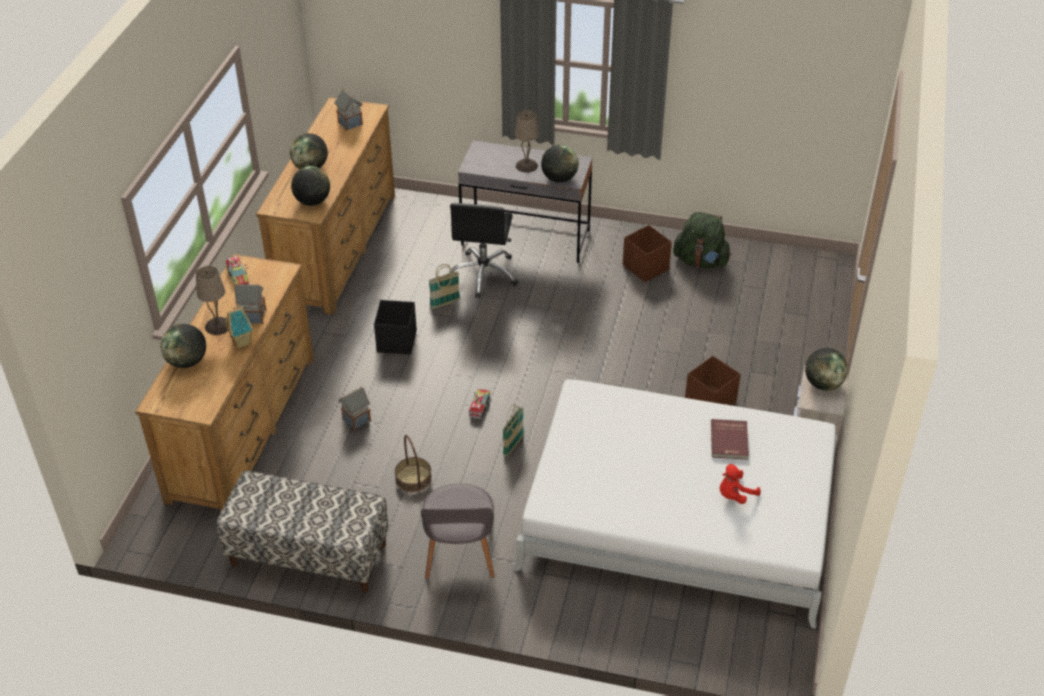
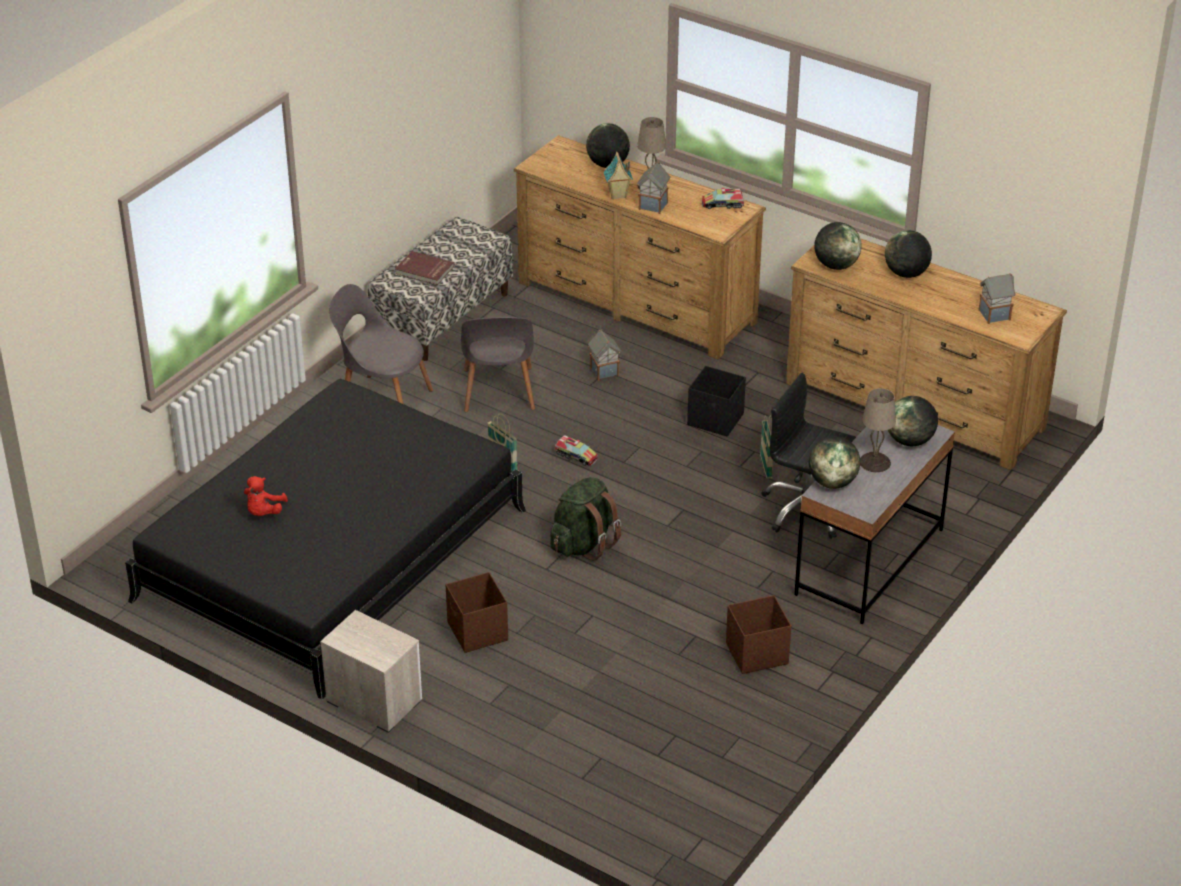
camera: 110 degrees right, 5 degrees down
basket [395,435,432,492] -> grey chair [461,317,535,412]
white bed [514,379,838,629] -> black bed [125,379,526,699]
green backpack [673,212,731,268] -> green backpack moved to [550,477,621,561]
red book [711,419,749,460] -> red book moved to [395,251,454,285]
red plush toy [720,464,761,504] -> red plush toy turned 150 degrees counterclockwise [244,476,288,516]
globe [805,348,848,391] -> globe moved to [888,396,938,446]

